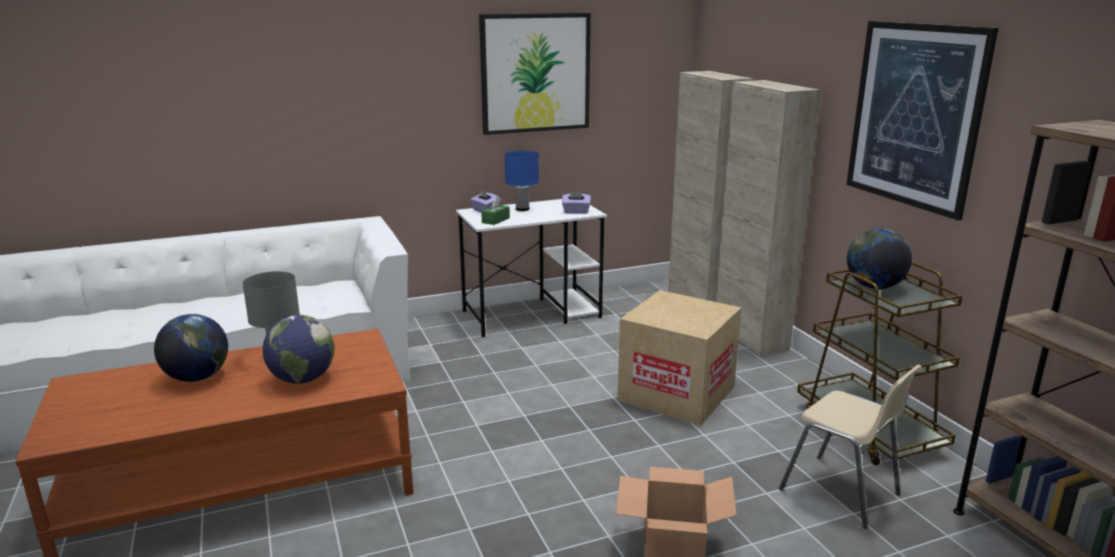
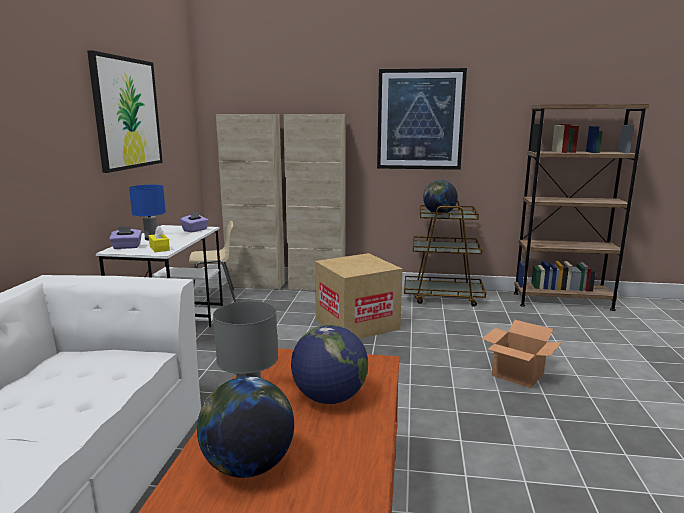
camera: 60 degrees left, 5 degrees down
green tissue box [481,197,510,225] -> yellow tissue box [149,226,170,252]
beige chair [779,364,921,529] -> beige chair moved to [189,221,236,302]

